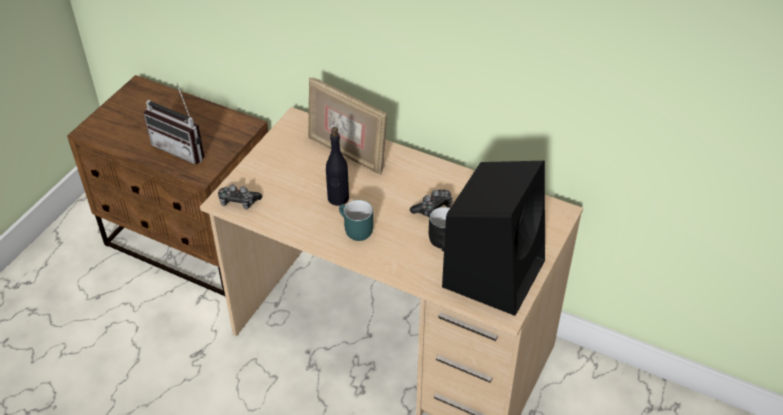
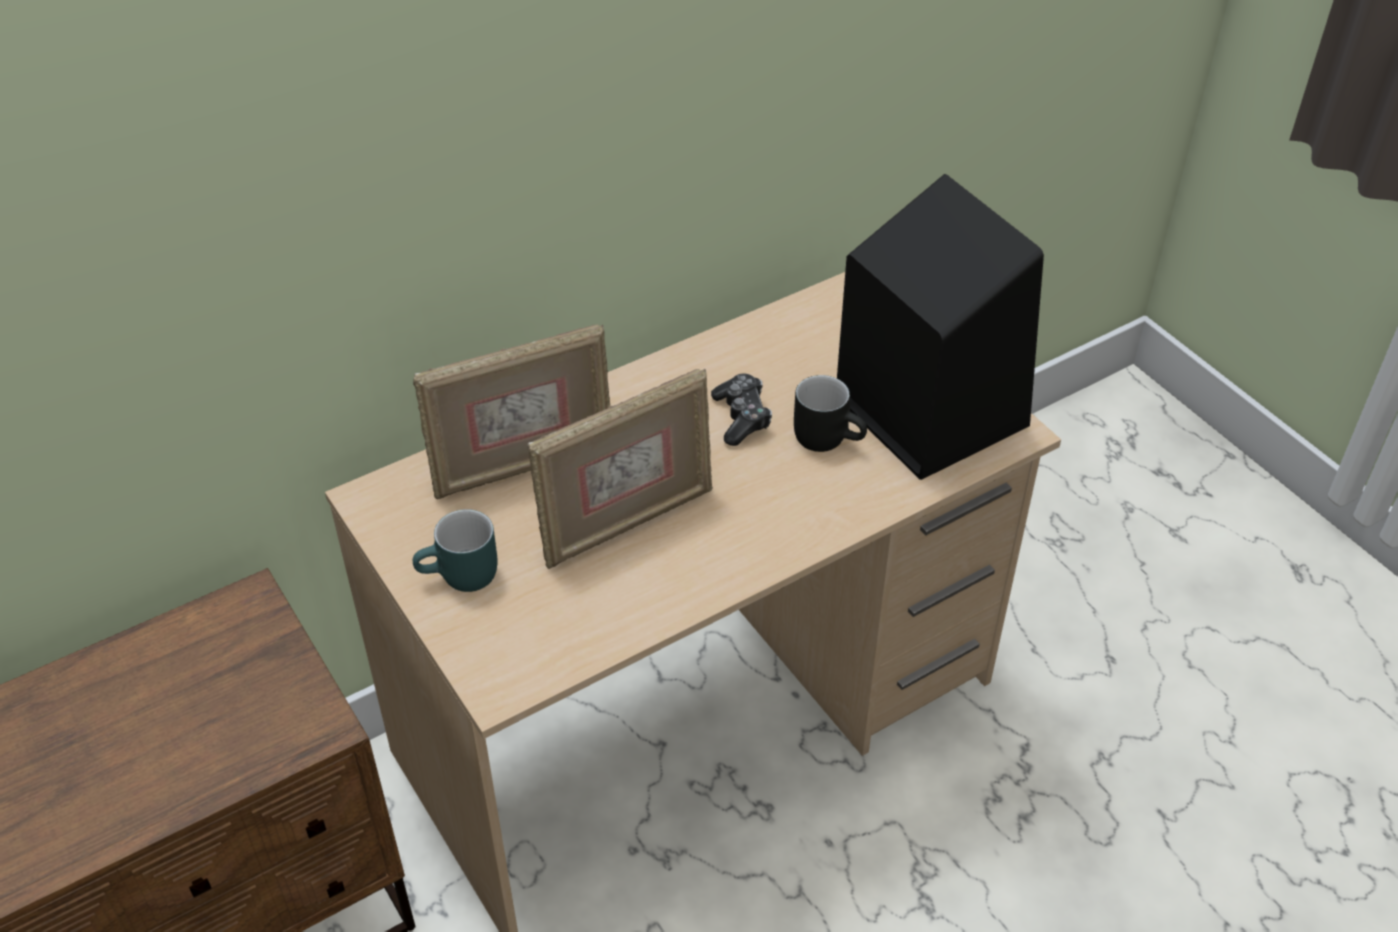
camera: 60 degrees left, 0 degrees up
radio [144,83,205,164] -> none
game controller [218,185,262,210] -> none
black bottle [326,127,349,206] -> picture frame [527,369,713,569]
turquoise mug [339,200,373,241] -> turquoise mug moved to [413,509,498,592]

